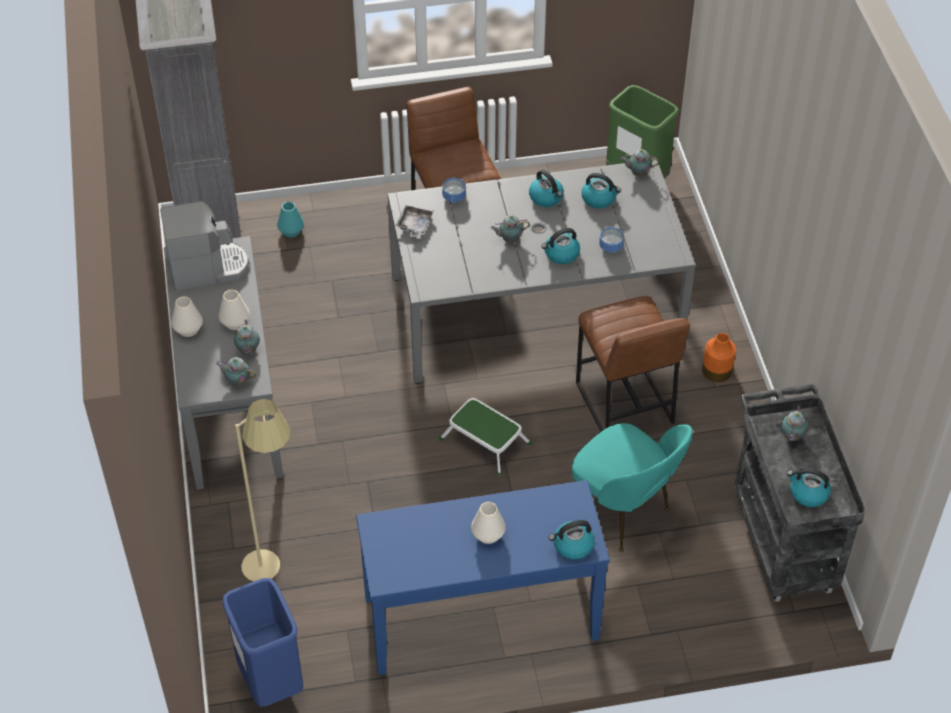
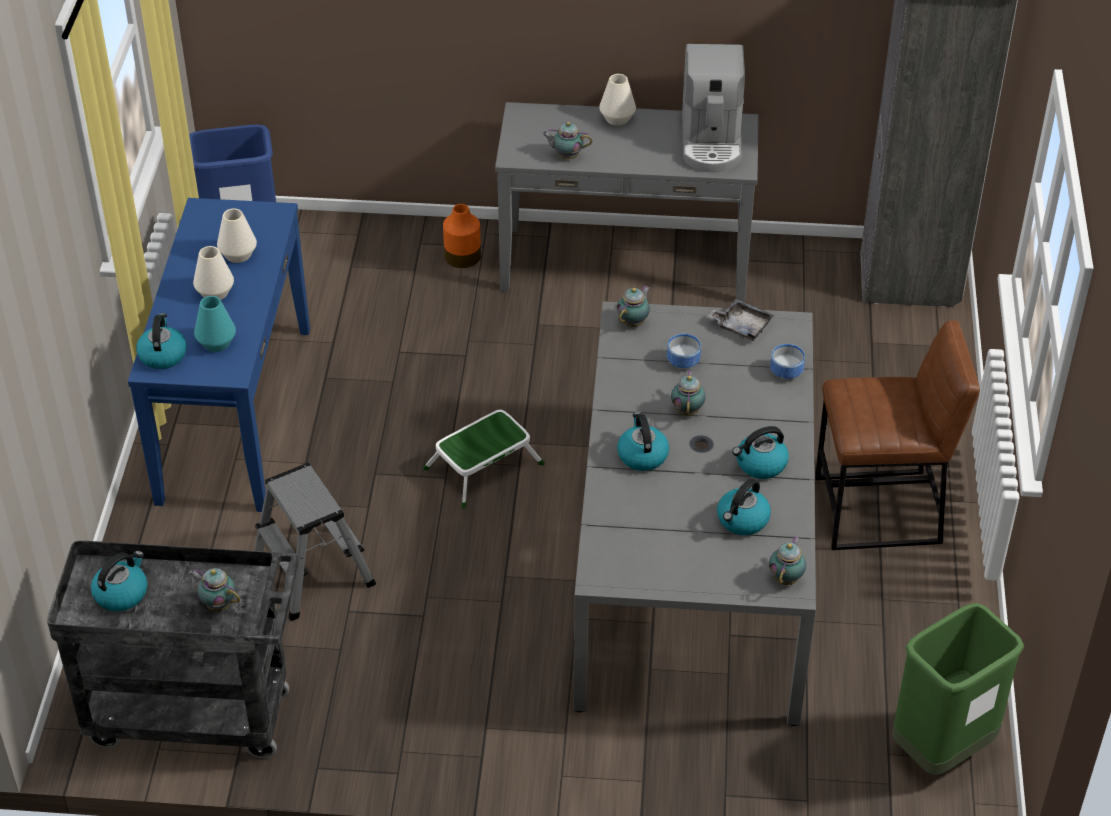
camera: 105 degrees right, 5 degrees down
teapot [215,357,256,387] -> teapot moved to [617,286,650,327]
white vase [219,290,250,330] -> white vase moved to [217,209,257,263]
beige floor lamp [235,399,290,581] -> none
turquoise vase [277,202,304,238] -> turquoise vase moved to [194,296,236,352]
turquoise chair [572,423,693,552] -> grey step ladder [254,462,376,621]
brown chair [576,296,690,432] -> none
bowl [599,227,624,252] -> bowl moved to [667,334,701,369]
orange vase [702,333,736,382] -> orange vase moved to [443,204,481,268]

